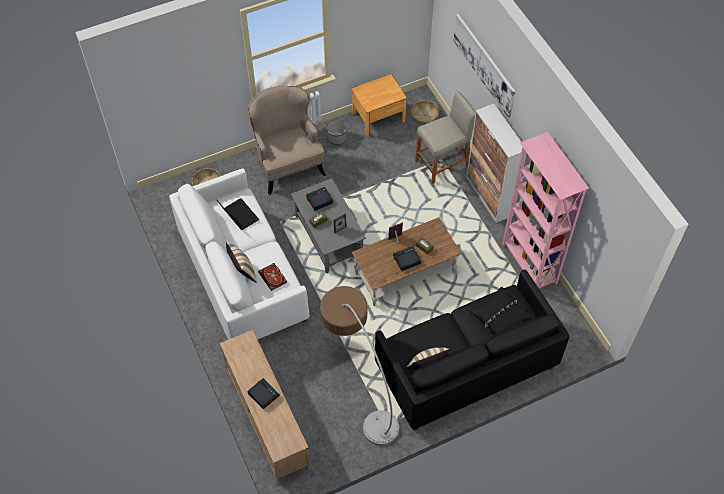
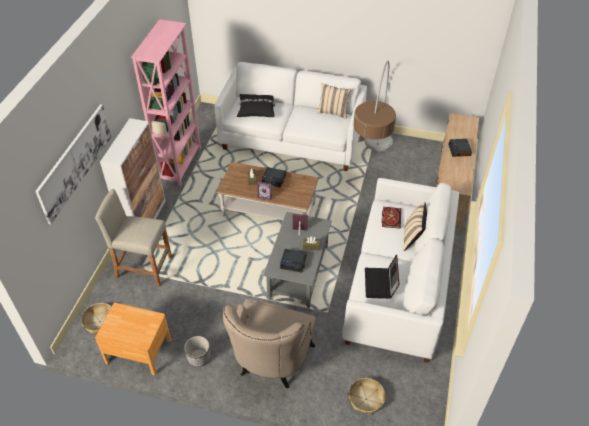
camera: 140 degrees left, 10 degrees down
black sofa [375,270,570,431] -> white sofa [214,62,367,171]

